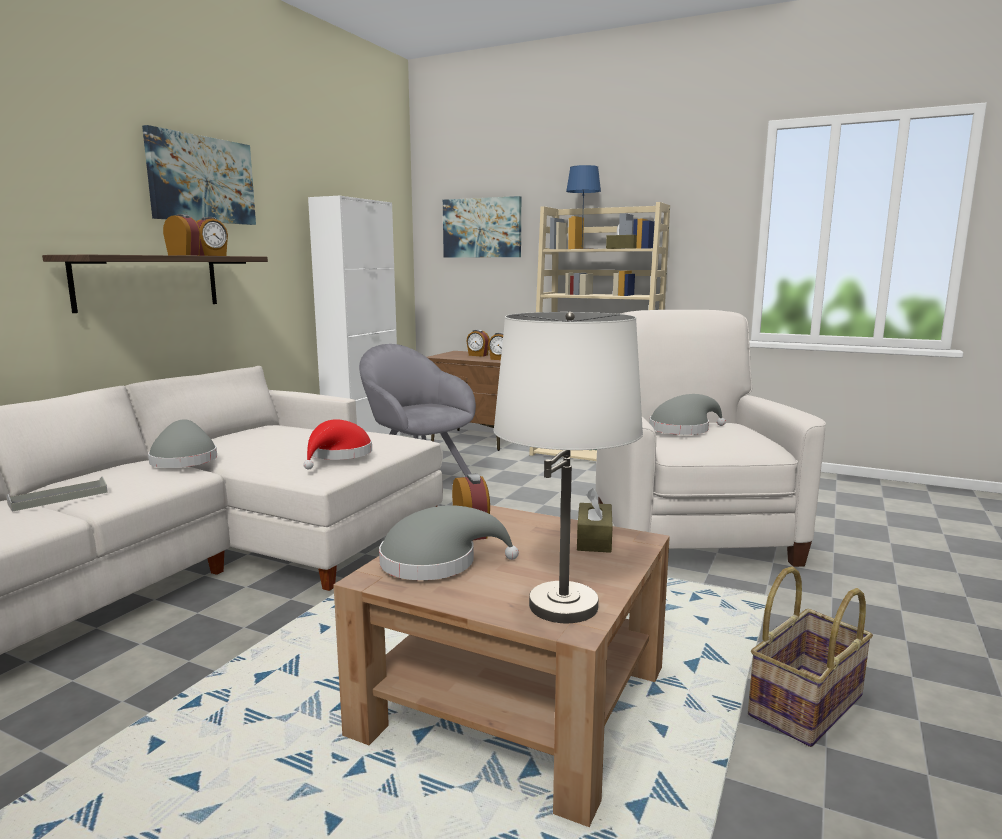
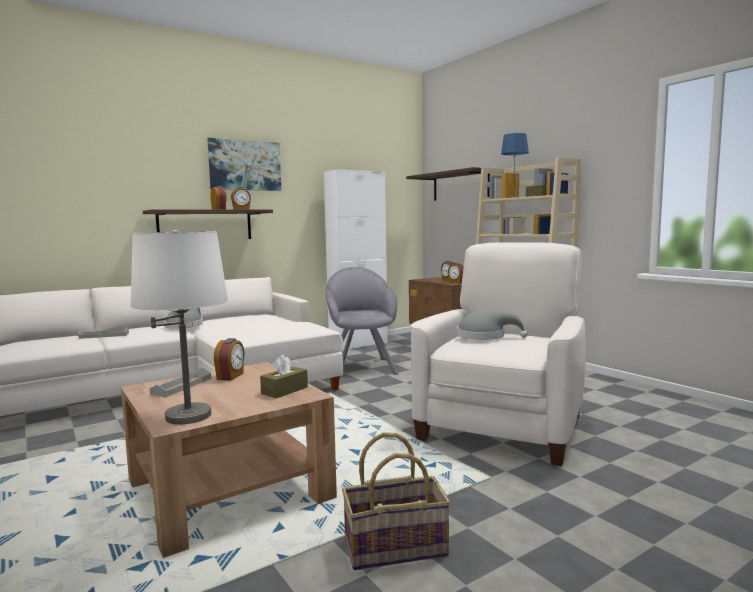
camera: 30 degrees right, 5 degrees down
red hat [303,419,372,470] -> none
grey hat [379,505,519,580] -> grey tray [150,368,211,397]
picture [443,196,521,258] -> shelf [406,167,490,201]

